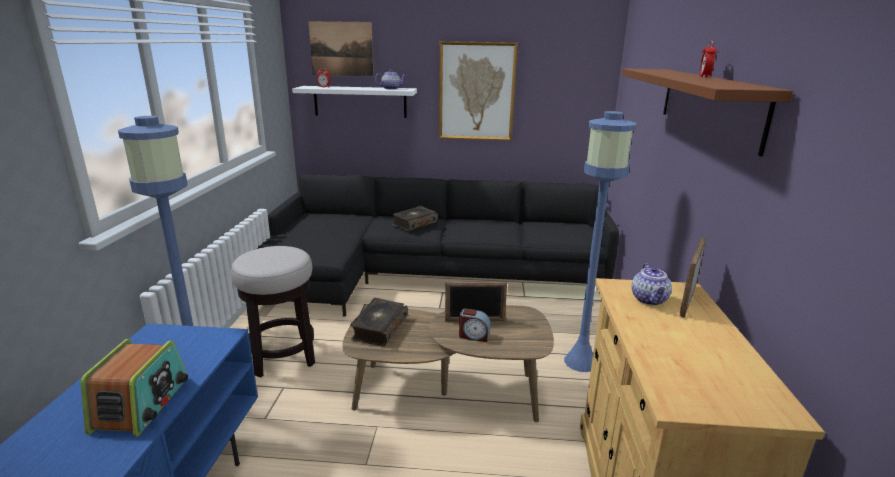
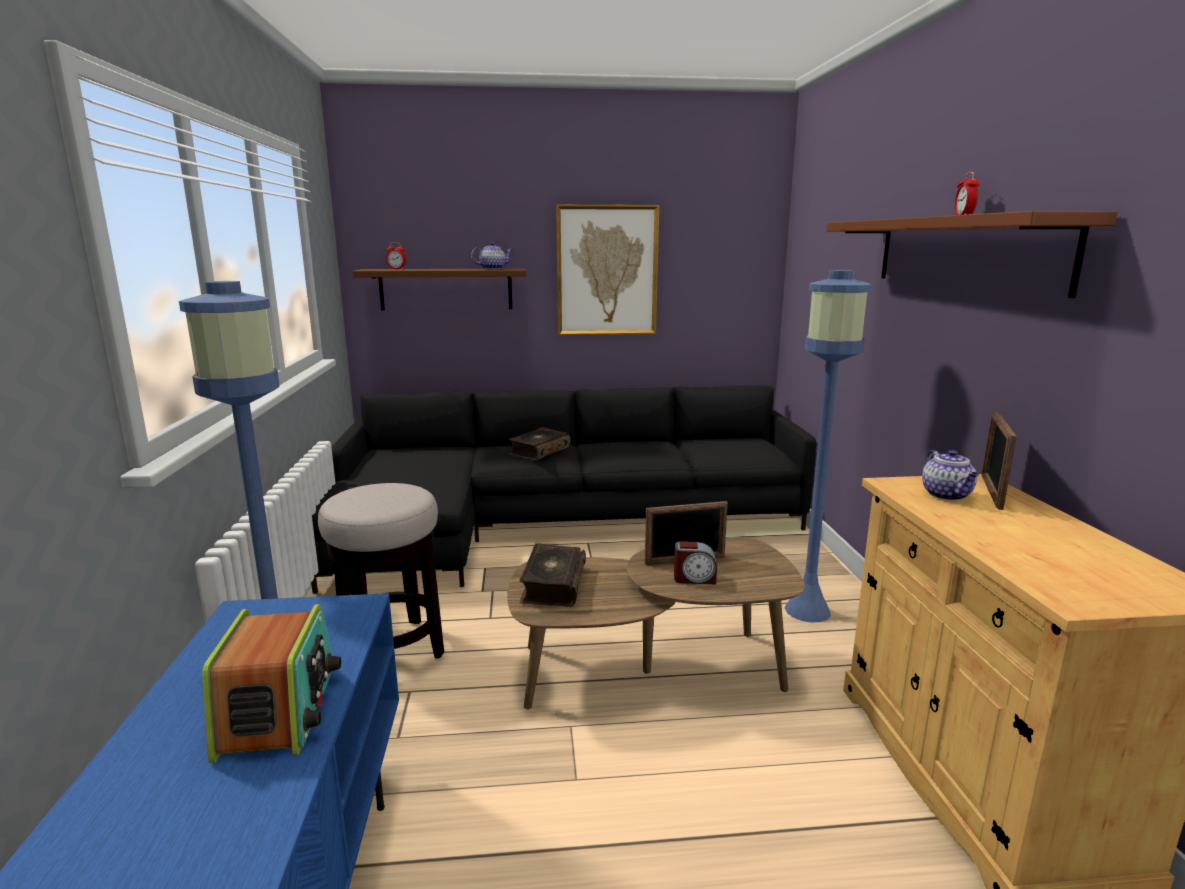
camera: 10 degrees left, 5 degrees down
white shelf [292,86,417,118] -> brown shelf [352,269,527,310]
picture [308,21,374,76] -> none

